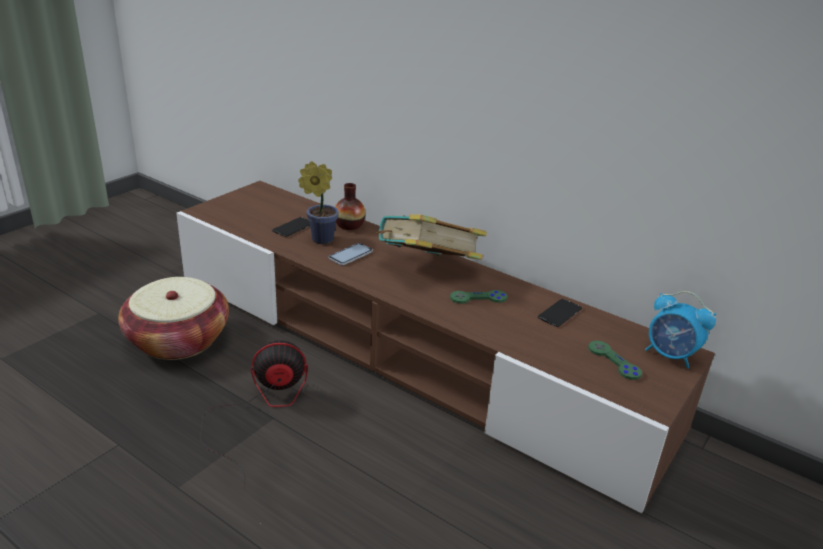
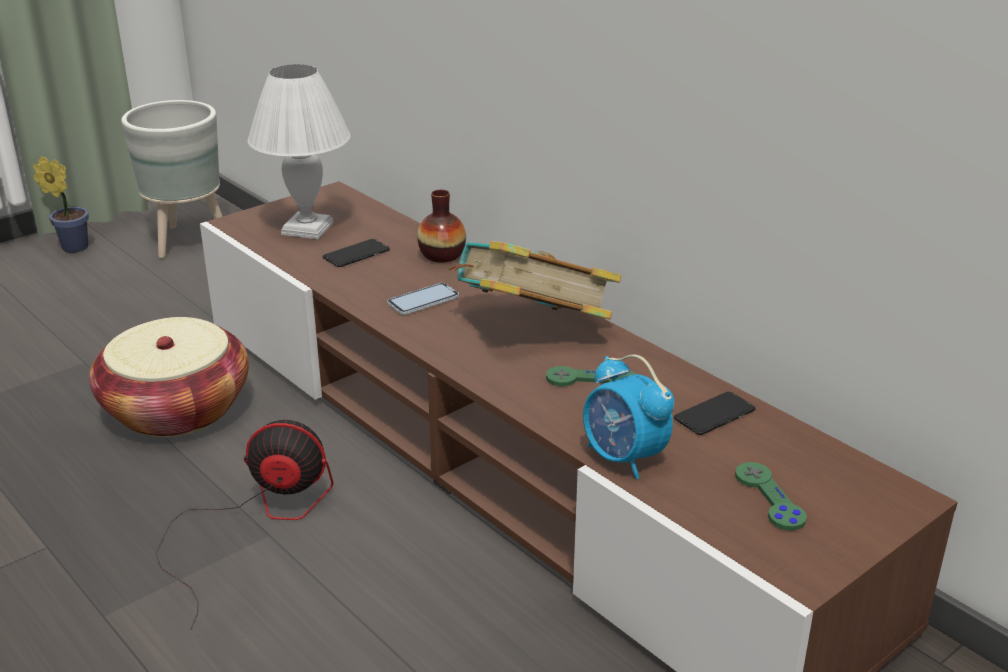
camera: 15 degrees right, 0 degrees up
potted plant [298,161,339,244] -> potted plant moved to [33,156,89,253]
alarm clock [645,291,716,369] -> alarm clock moved to [583,355,674,479]
none -> grey planter [121,100,223,258]
none -> white table lamp [247,64,351,239]

